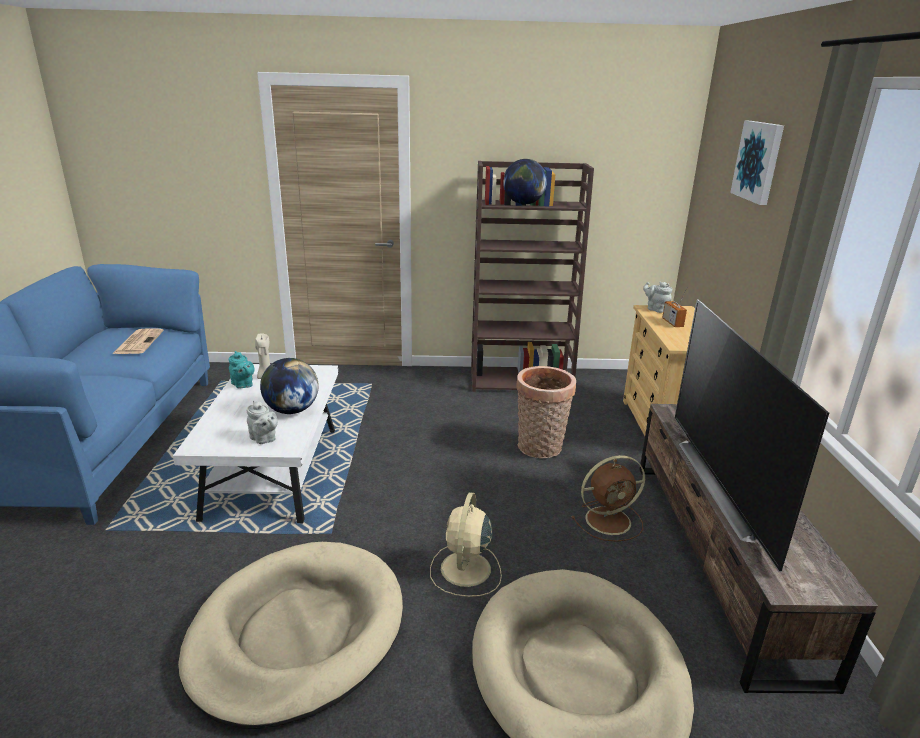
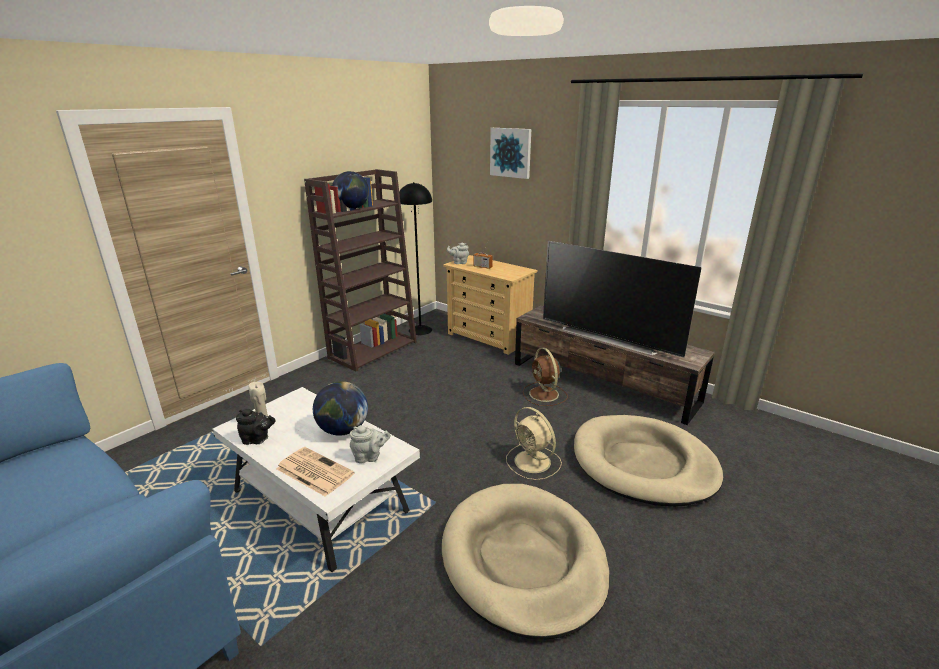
camera: 50 degrees left, 0 degrees up
newspaper [112,328,164,354] -> newspaper moved to [276,447,354,497]
turquoise teapot [229,351,255,389] -> black teapot [236,409,276,445]
basket [516,366,576,458] -> none
brown fan [571,455,645,542] -> brown fan turned 135 degrees clockwise [523,348,568,406]
none -> black floor lamp [399,182,432,335]

